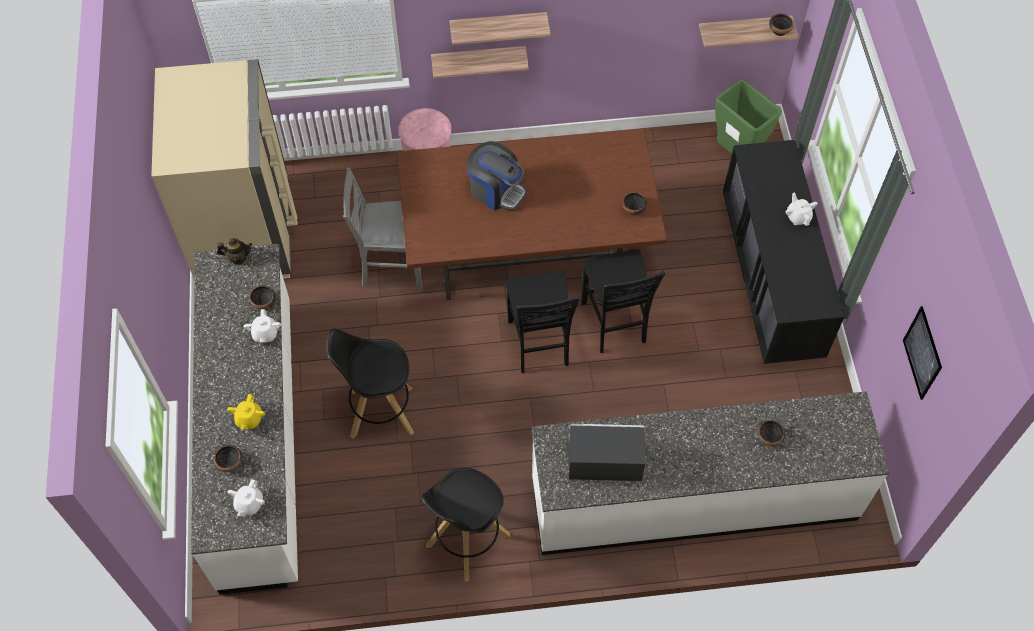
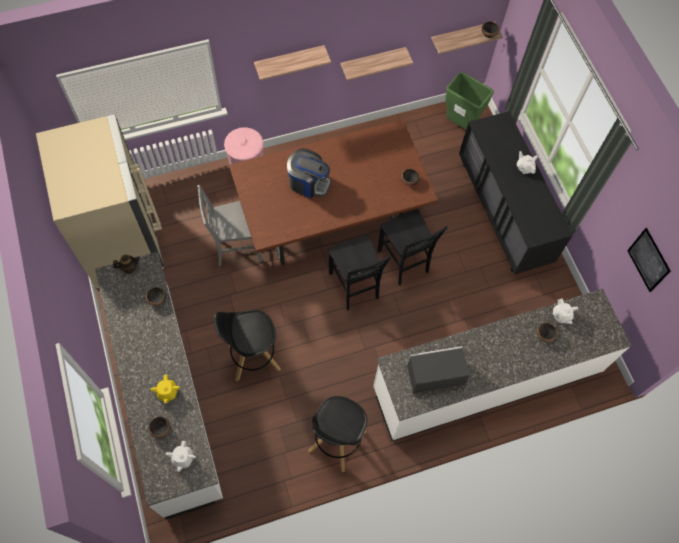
camera: 15 degrees left, 5 degrees up
white teapot [244,309,281,343] -> white teapot moved to [552,298,578,324]
shelf [431,46,529,78] -> shelf moved to [340,47,413,81]

